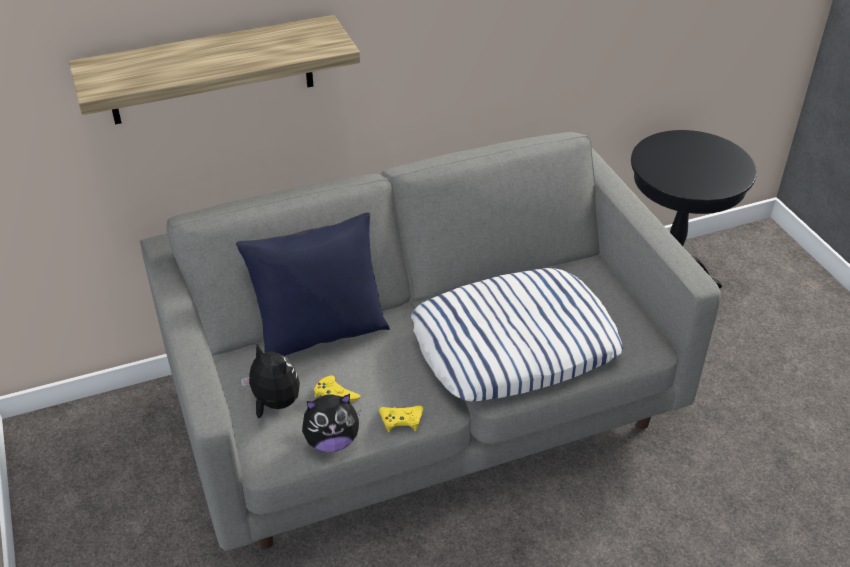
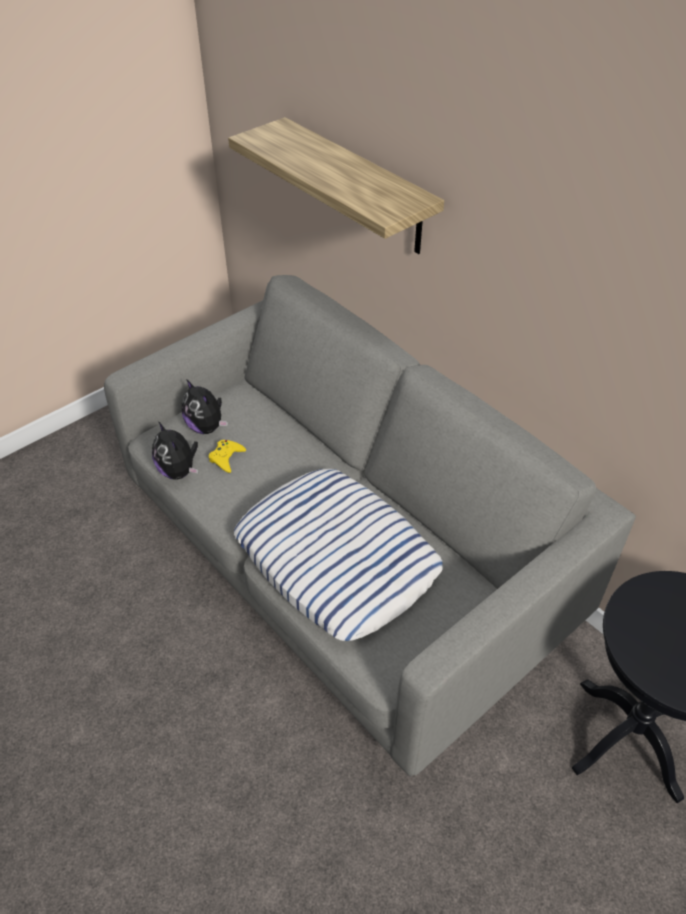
camera: 70 degrees right, 5 degrees up
blue pillow [236,212,390,356] -> none
plush toy [241,344,300,418] -> plush toy turned 120 degrees clockwise [182,379,228,434]
yellow game controller [379,405,423,432] -> none

